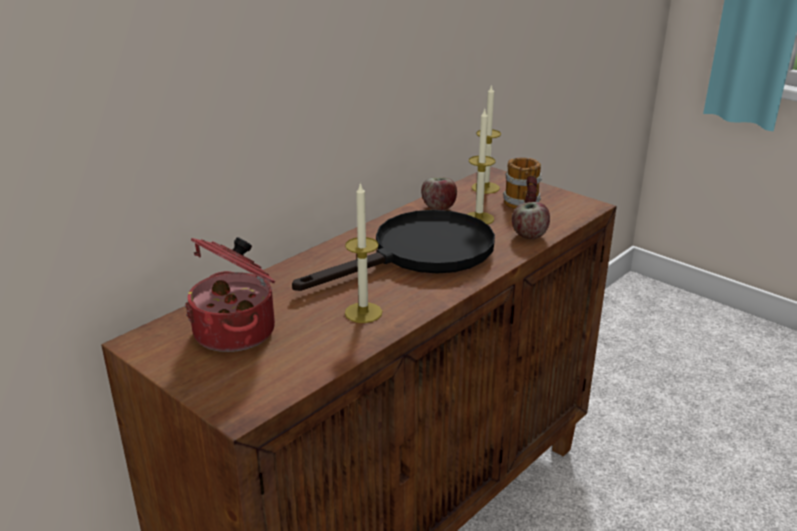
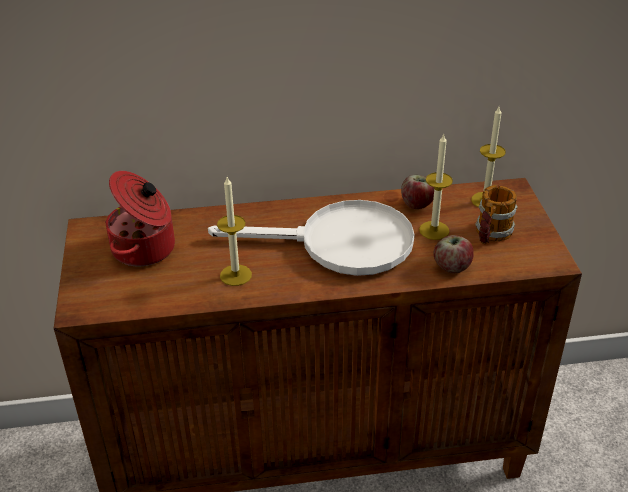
camera: 40 degrees right, 10 degrees up
black frying pan [292,210,495,291] -> white frying pan [208,200,415,276]

